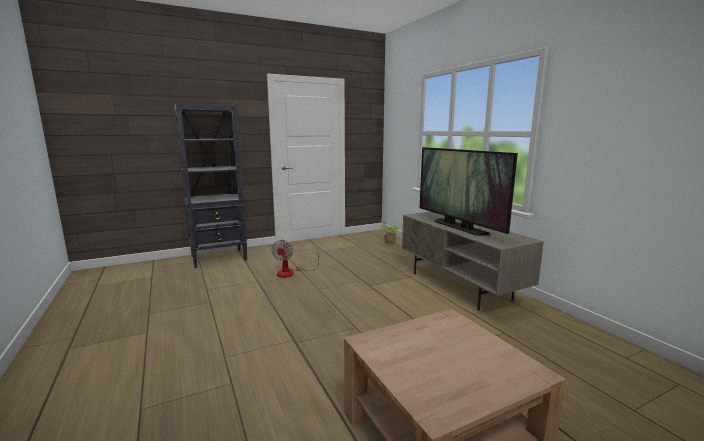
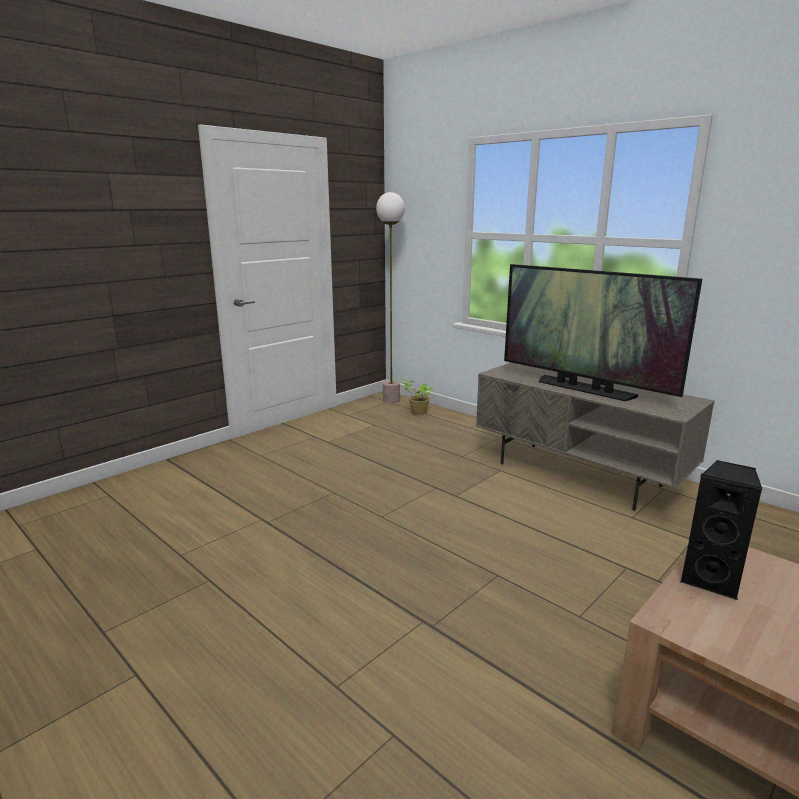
camera: 20 degrees left, 5 degrees up
black bookcase [175,103,247,268] -> none
fan [271,240,321,278] -> none
none -> floor lamp [376,192,405,403]
none -> black speaker [680,460,763,601]

